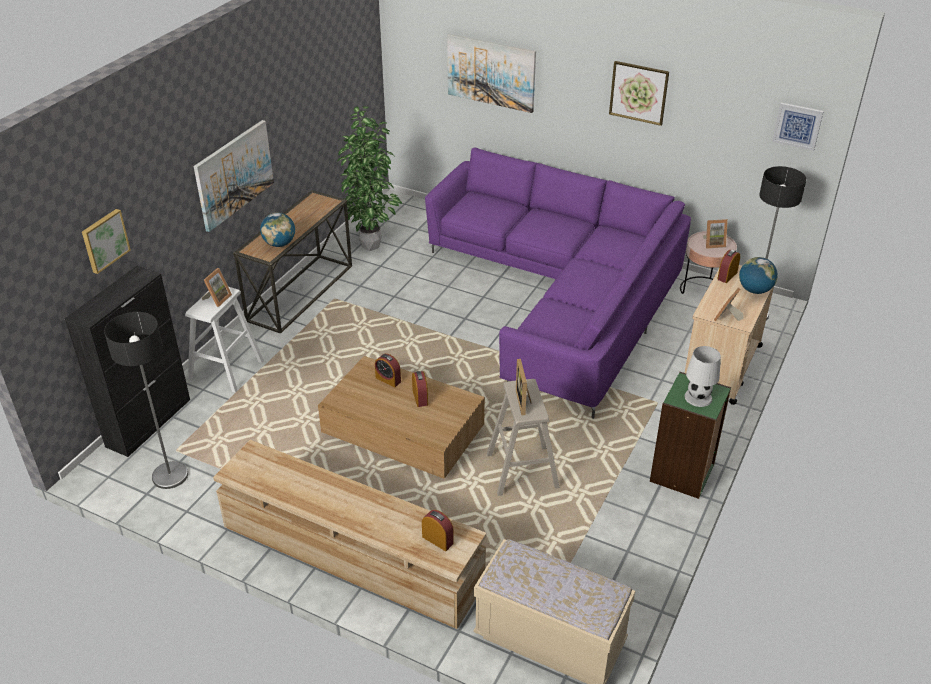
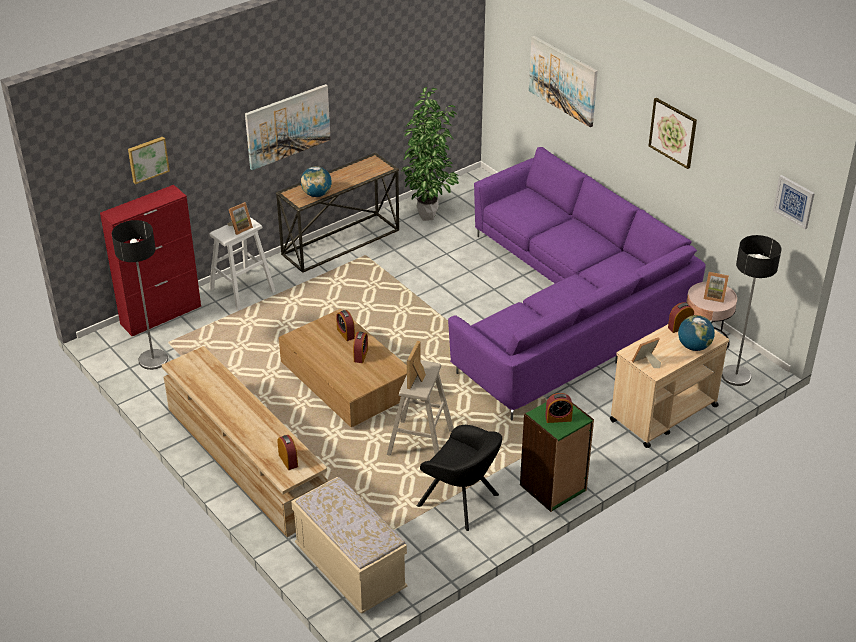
camera: 25 degrees right, 0 degrees up
black cabinet [65,266,190,457] -> red cabinet [100,185,201,336]
white table lamp [685,346,721,407] -> alarm clock [545,393,573,423]
none -> black armchair [417,425,502,531]

